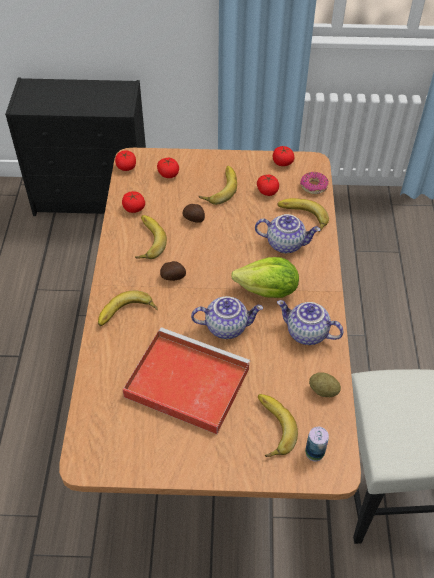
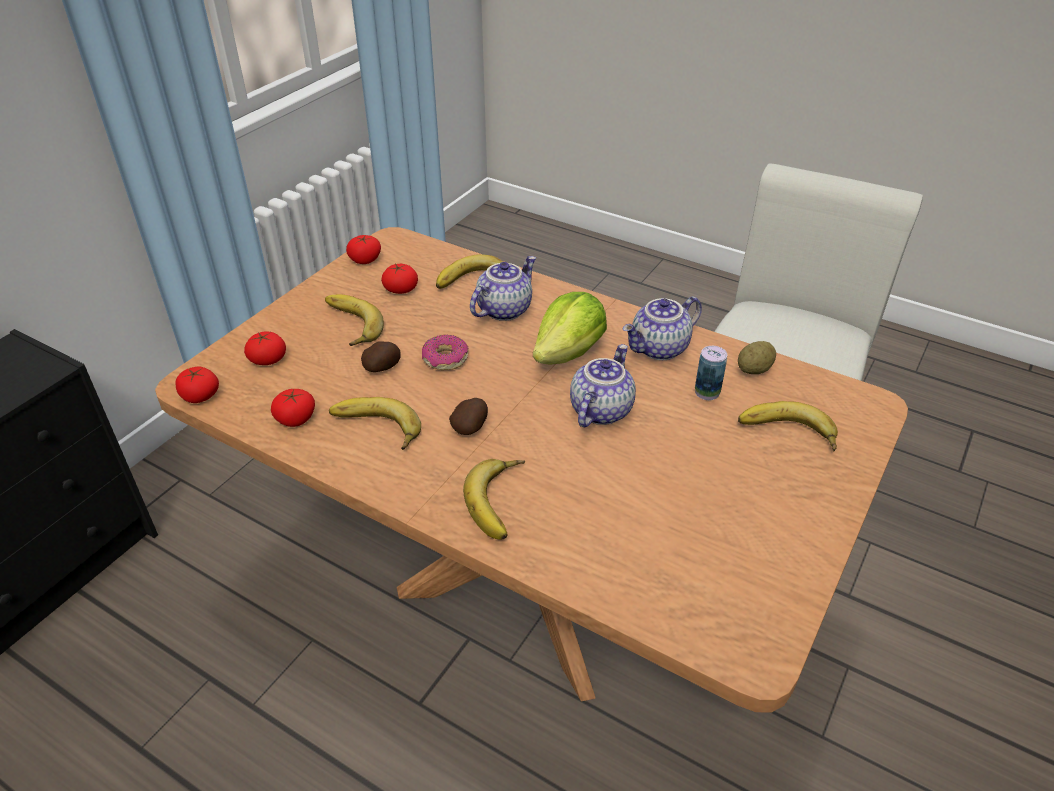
camera: 60 degrees left, 10 degrees down
red tray [123,327,250,434] -> none
donut [300,172,328,194] -> donut moved to [422,335,468,370]
can [305,427,329,462] -> can moved to [695,346,727,400]

